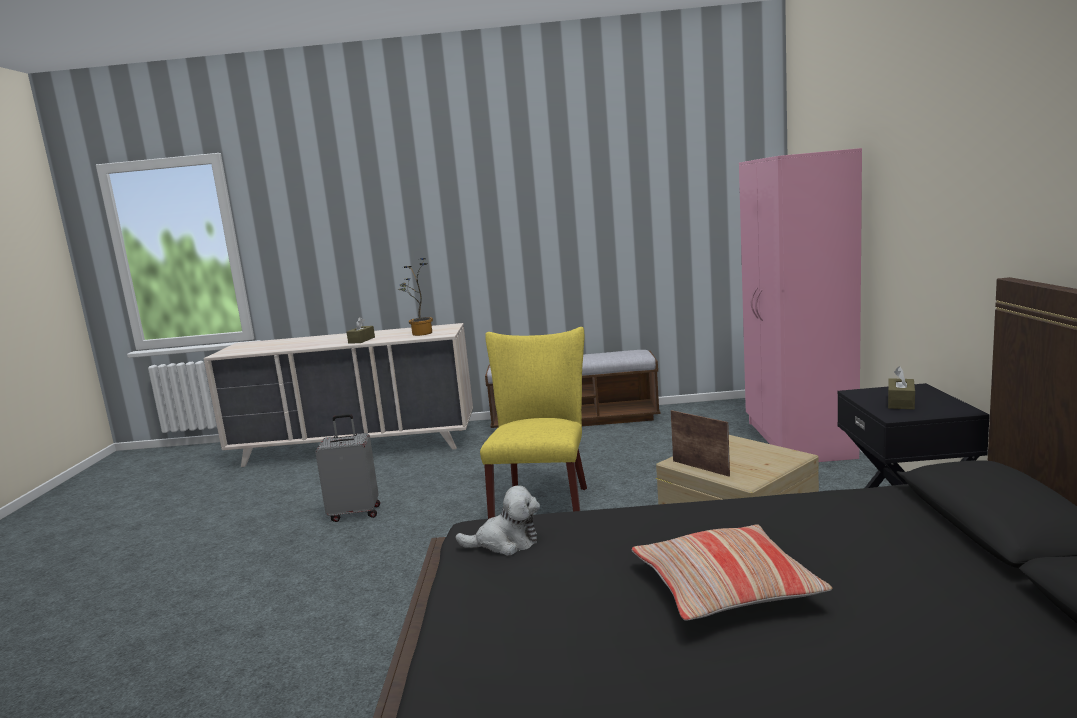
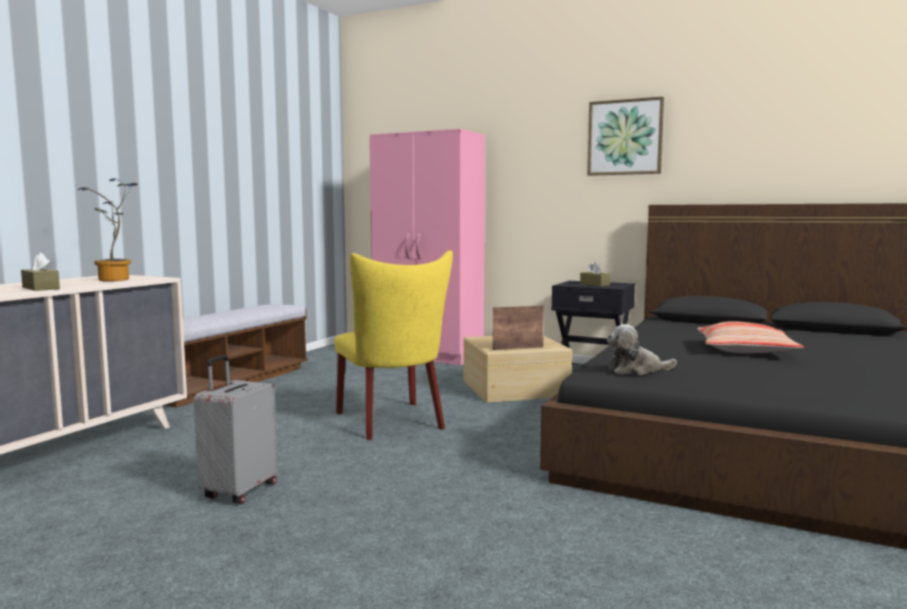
camera: 65 degrees left, 5 degrees down
plush toy [455,486,540,556] -> plush toy turned 120 degrees counterclockwise [607,324,677,375]
yellow chair [480,327,587,519] -> yellow chair turned 150 degrees counterclockwise [334,250,453,440]
none -> picture [587,96,664,176]

